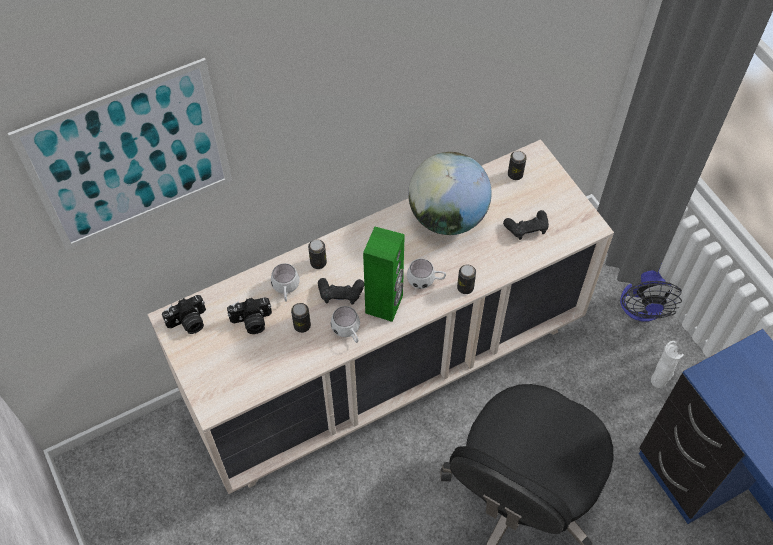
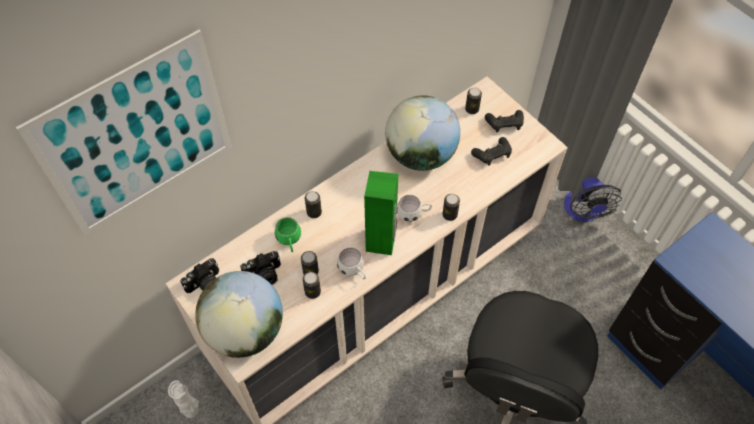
camera: 10 degrees left, 0 degrees up
white mug [271,263,300,302] -> green mug [275,217,301,252]
black game controller [318,278,364,305] -> black game controller moved to [485,110,524,132]
white vase [651,341,684,388] -> white vase moved to [168,380,199,418]
none -> globe [195,271,283,358]
none -> can [303,272,321,299]

